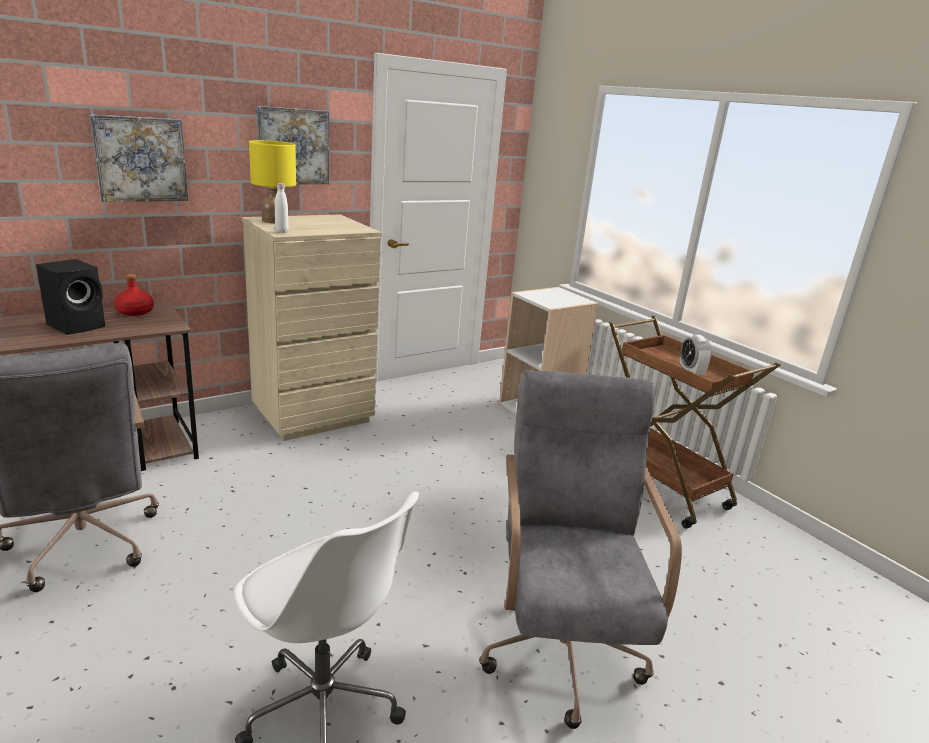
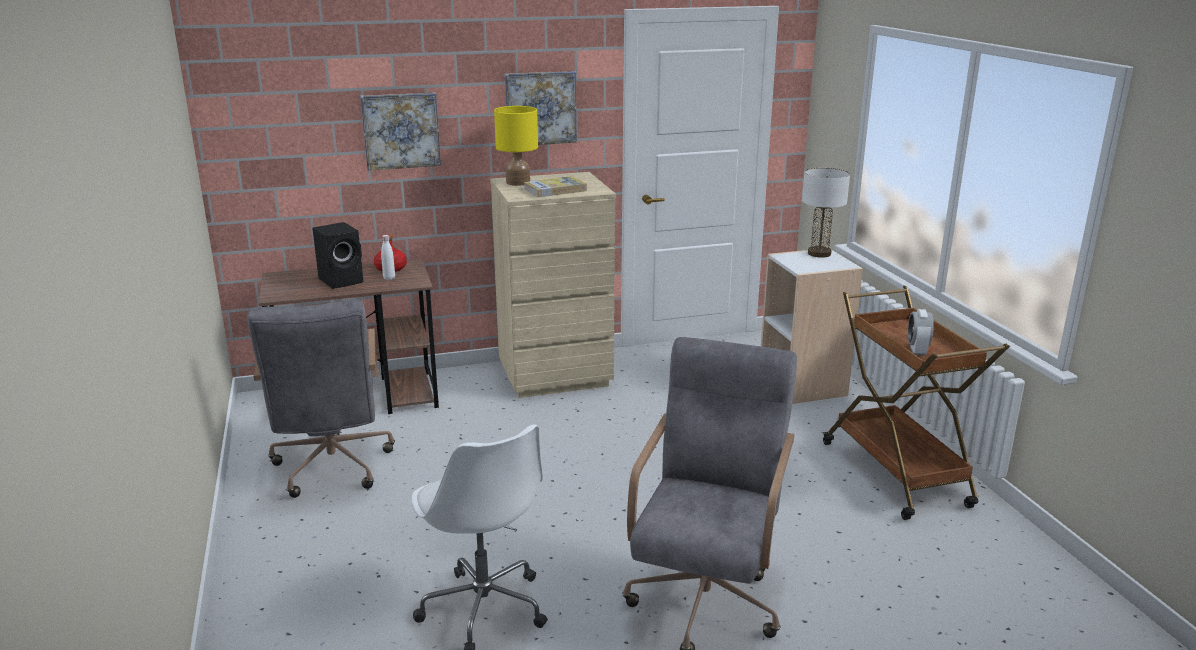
camera: 20 degrees right, 0 degrees up
white bottle [275,183,288,233] -> white bottle moved to [381,235,395,280]
none -> book [524,176,587,197]
none -> table lamp [802,168,850,258]

